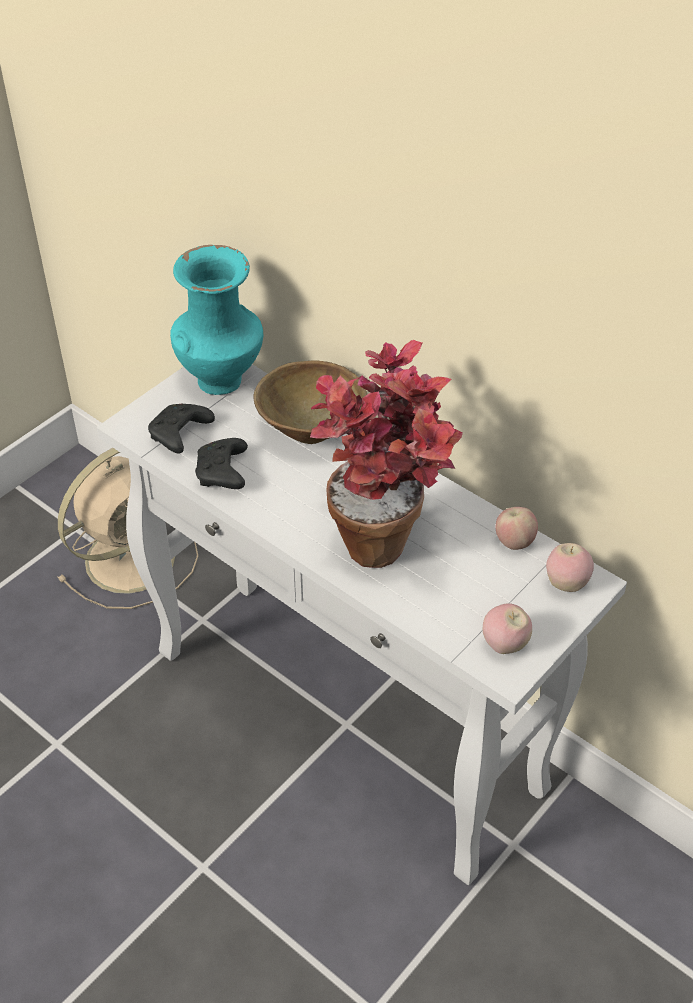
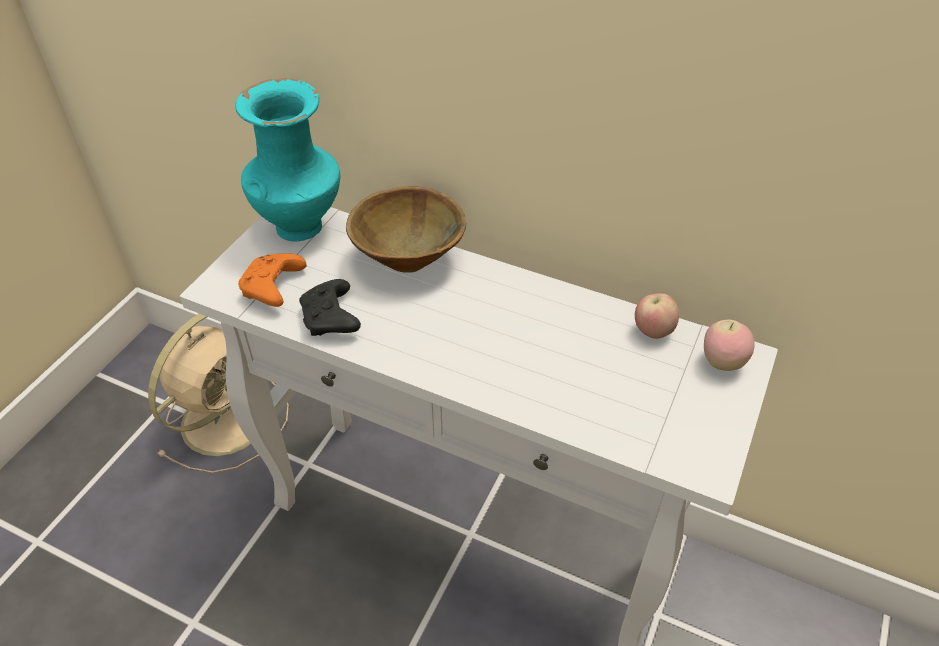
camera: 15 degrees left, 0 degrees up
black game controller [148,404,215,454] -> orange game controller [238,253,307,307]
potted plant [310,340,463,568] -> none
apple [483,603,532,654] -> none

